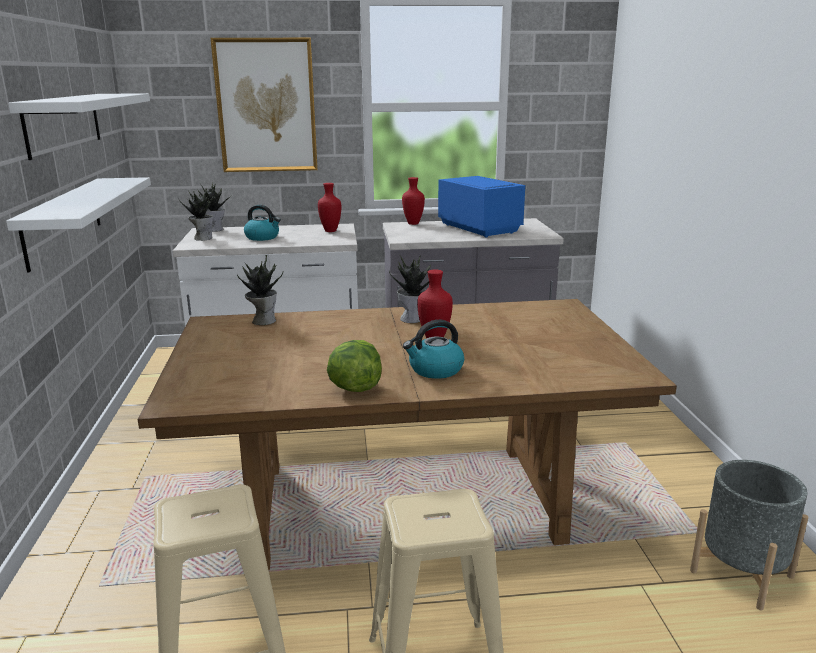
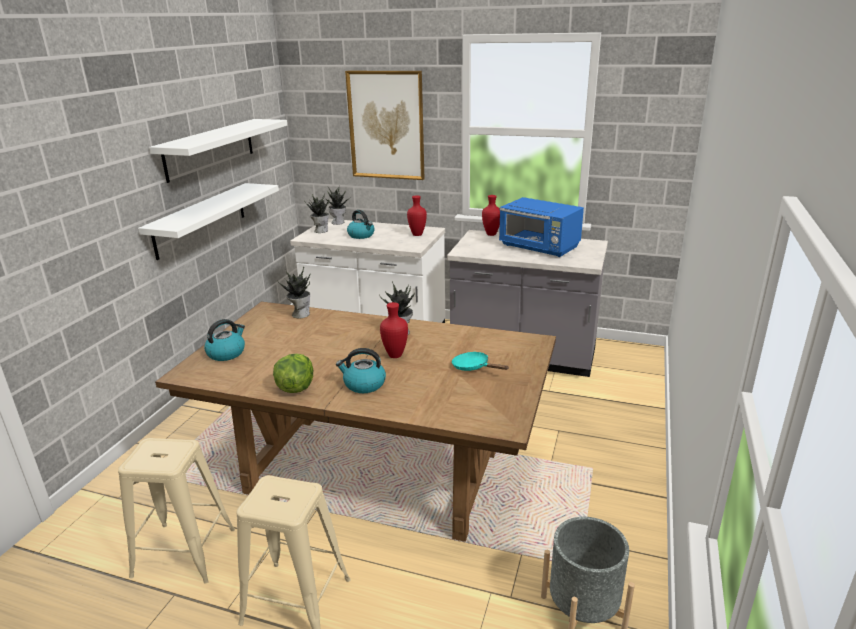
camera: 25 degrees right, 5 degrees up
blue microwave [438,176,527,238] -> blue microwave turned 135 degrees clockwise [499,197,584,257]
none -> kettle [204,319,245,361]
none -> turquoise frying pan [452,352,509,371]

